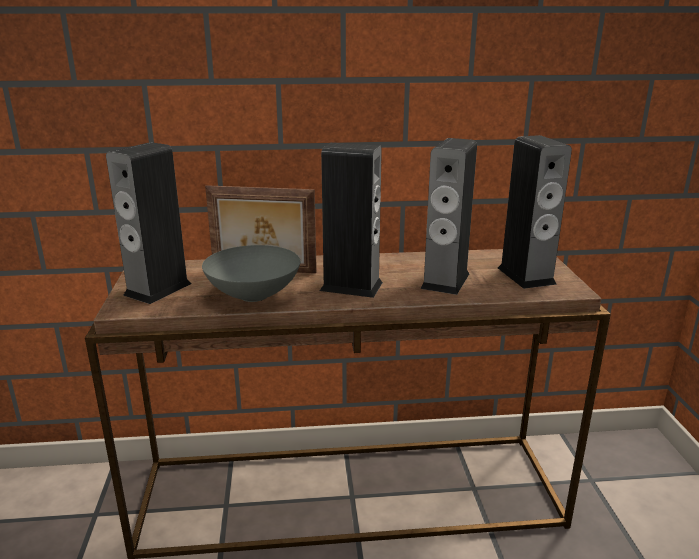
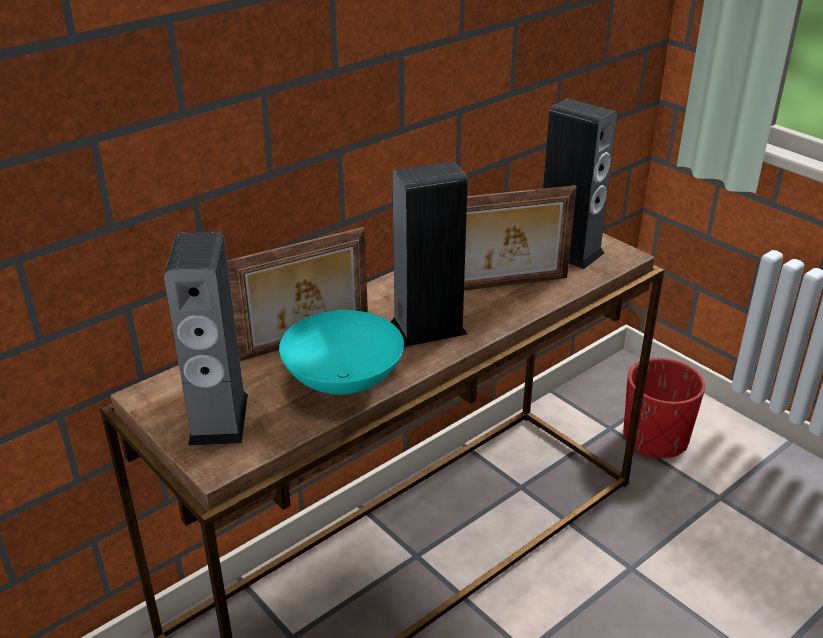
camera: 35 degrees left, 10 degrees up
grey bowl [202,245,300,302] -> turquoise bowl [279,310,404,395]
speaker [420,138,477,295] -> picture frame [464,185,577,291]
none -> red planter [623,358,705,459]

